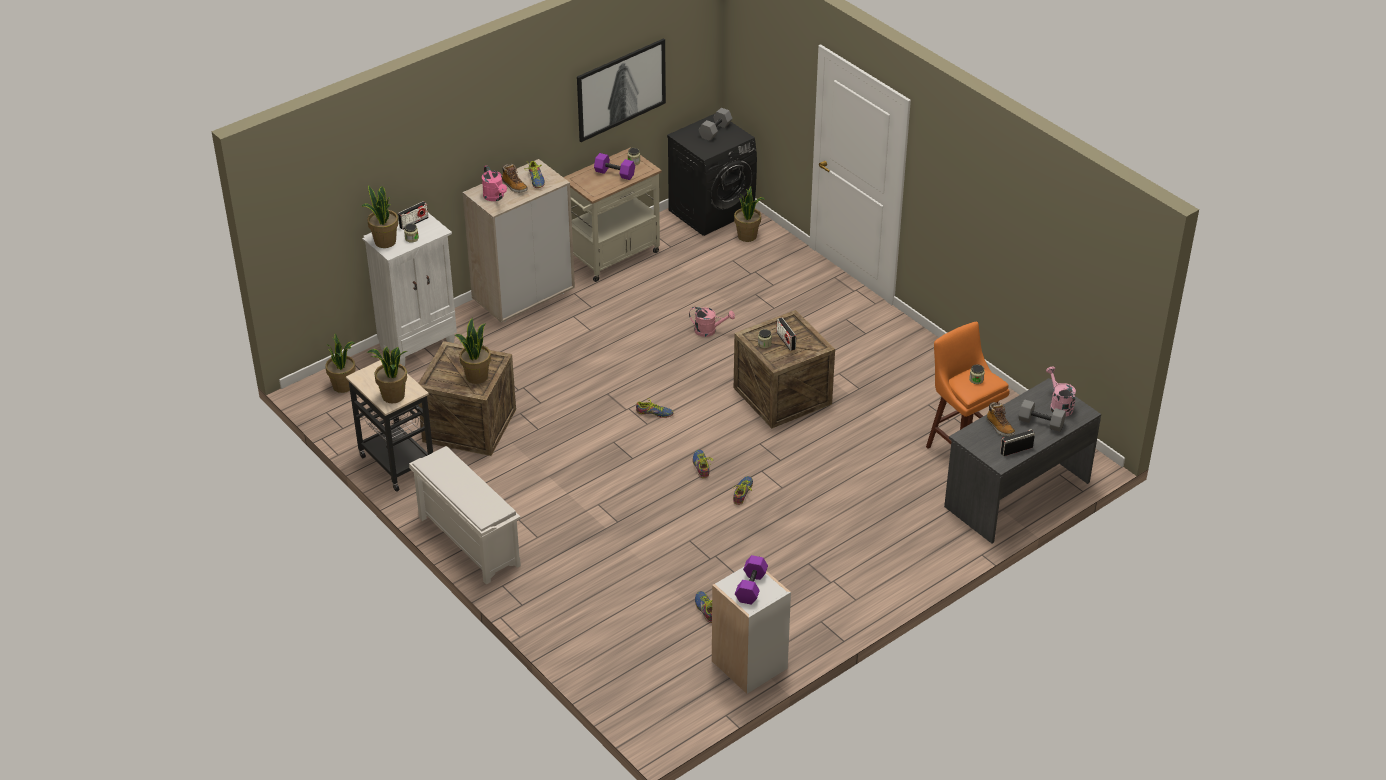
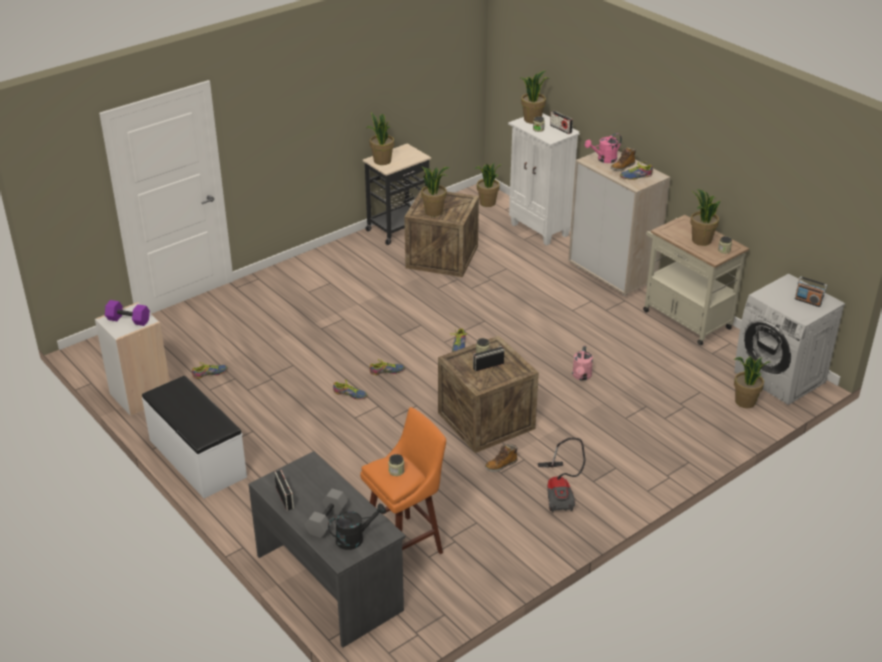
camera: 90 degrees right, 5 degrees down
white shoe rack [409,446,521,585] -> none
picture [577,38,666,142] -> none
purple dumbbell [594,153,635,180] -> potted plant [690,189,720,246]
black washing machine [667,114,757,236] -> white washing machine [734,273,845,405]
grey dumbbell [698,108,733,141] -> radio [795,276,827,307]
boot [986,402,1015,436] -> boot moved to [485,444,518,472]
pink watering can [1046,367,1076,417] -> black watering can [328,504,386,550]
none -> white bench [142,376,247,498]
none -> vacuum cleaner [538,438,585,513]

